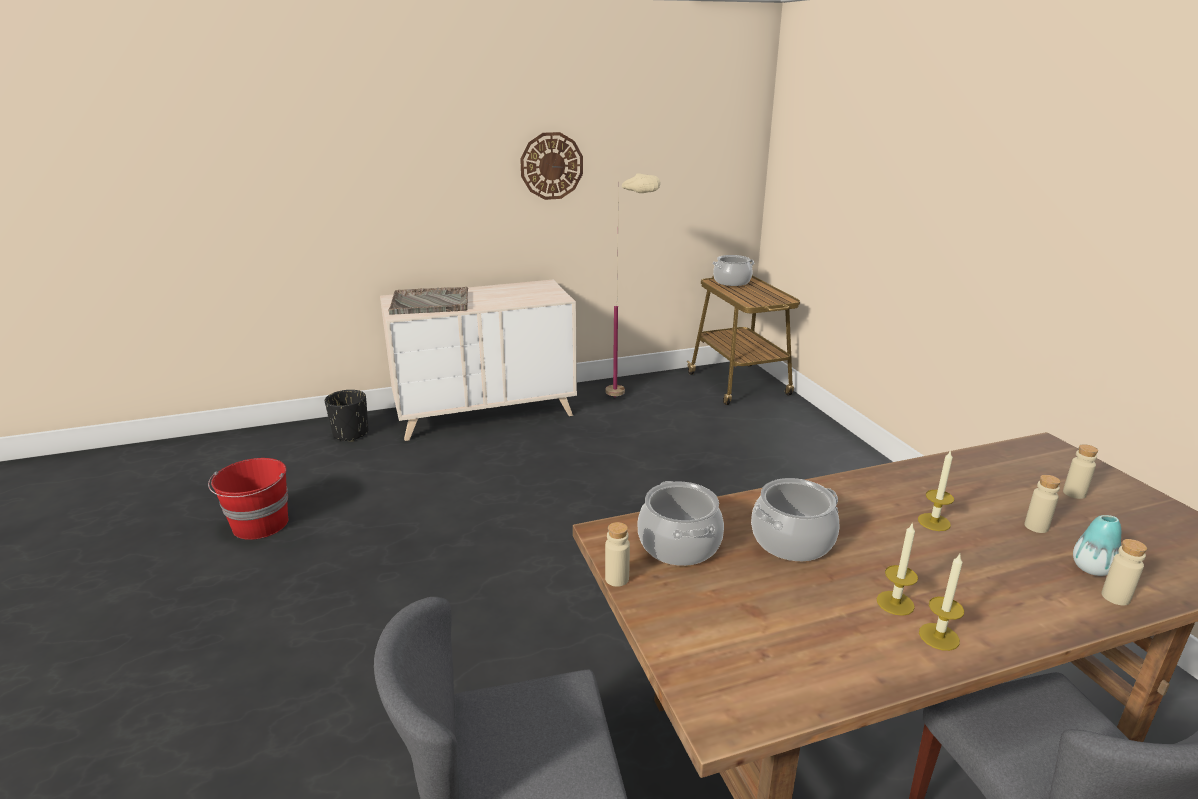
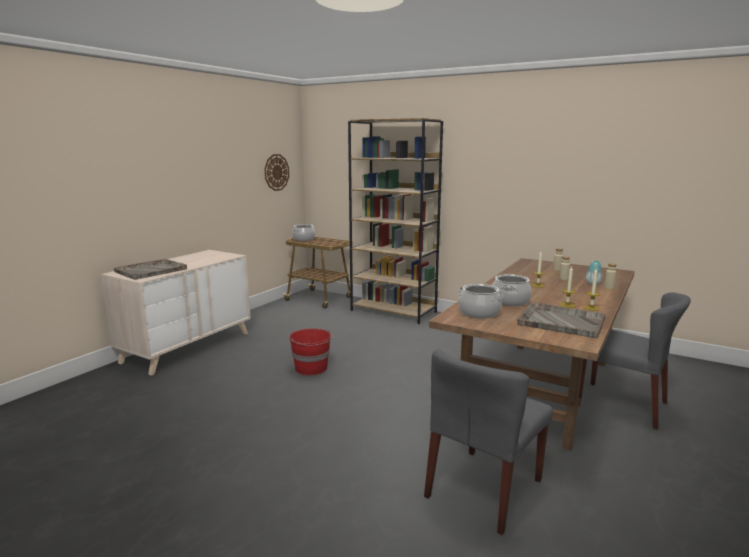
camera: 40 degrees left, 10 degrees down
red bucket [208,458,289,540] -> red bucket moved to [289,328,333,375]
black planter [325,390,368,441] -> none
wall clock [520,132,583,200] -> wall clock moved to [264,154,289,191]
beige floor lamp [605,173,660,398] -> none
beige bottle [605,522,630,587] -> none
none -> brown bookcase [348,118,443,324]
none -> grey tray [517,302,606,338]

